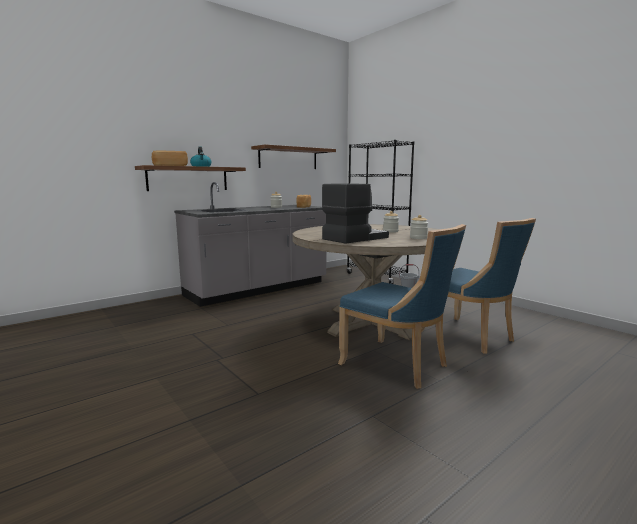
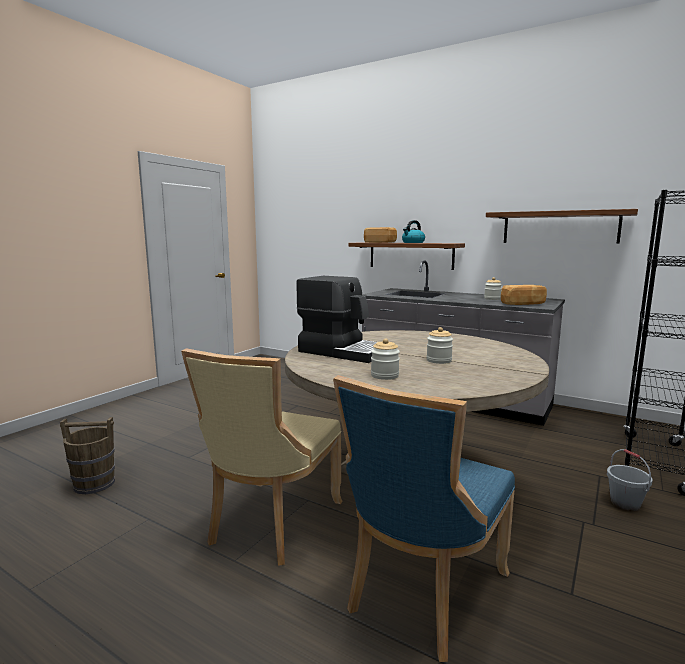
camera: 70 degrees right, 0 degrees up
blue chair [338,224,466,389] -> beige chair [181,348,343,566]
none -> brown bucket [60,417,115,494]

